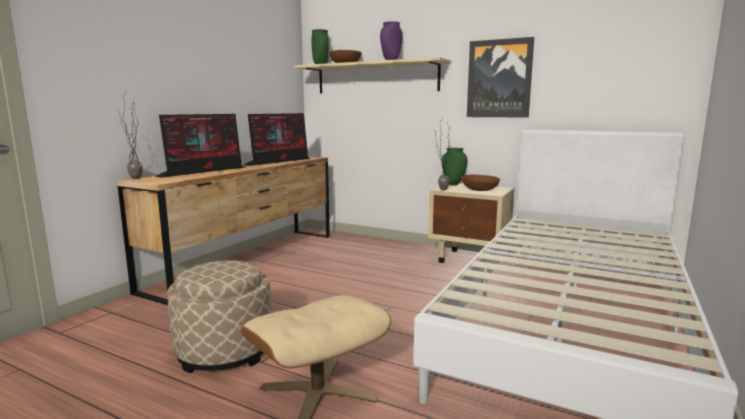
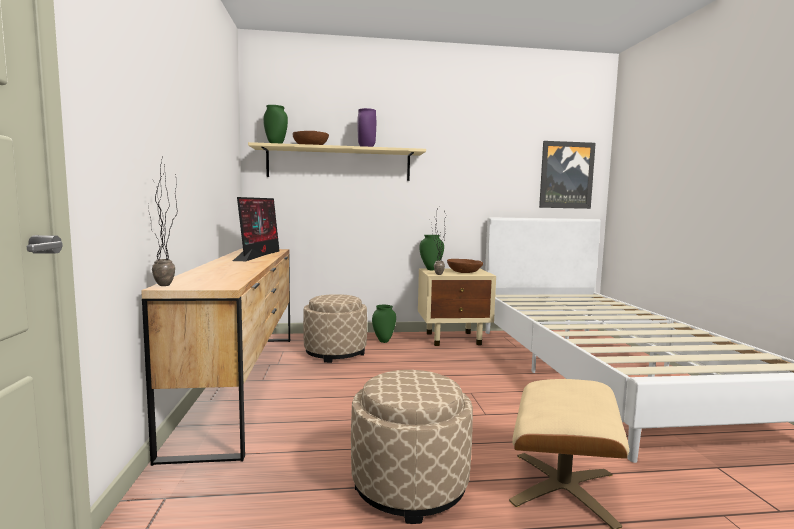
camera: 35 degrees left, 5 degrees down
monitor [154,114,245,178] -> none
picture [467,37,534,118] -> picture moved to [539,141,596,209]
none -> beige ottoman [303,294,367,363]
none -> green vase [372,305,396,343]

